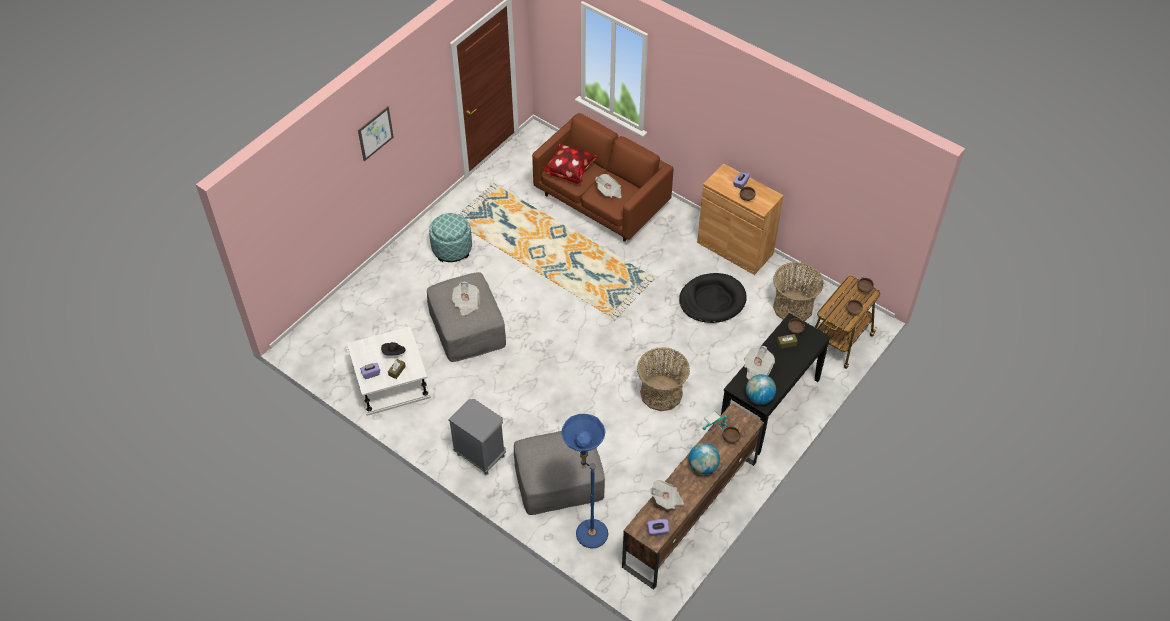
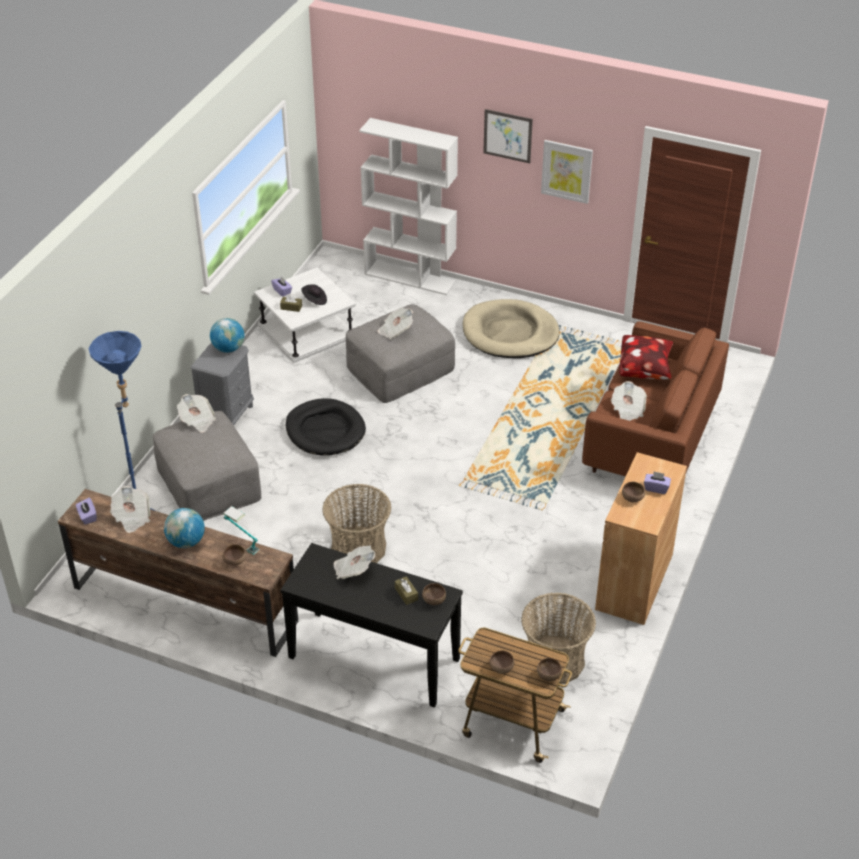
camera: 75 degrees right, 10 degrees down
ottoman [429,213,472,262] -> beige dog bed [463,299,560,358]
black dog bed [679,273,747,323] -> black dog bed moved to [286,398,366,456]
globe [746,374,776,405] -> globe moved to [210,318,245,353]
none -> newspaper [177,394,216,433]
none -> white bookcase [359,118,458,295]
none -> picture [541,140,593,204]

